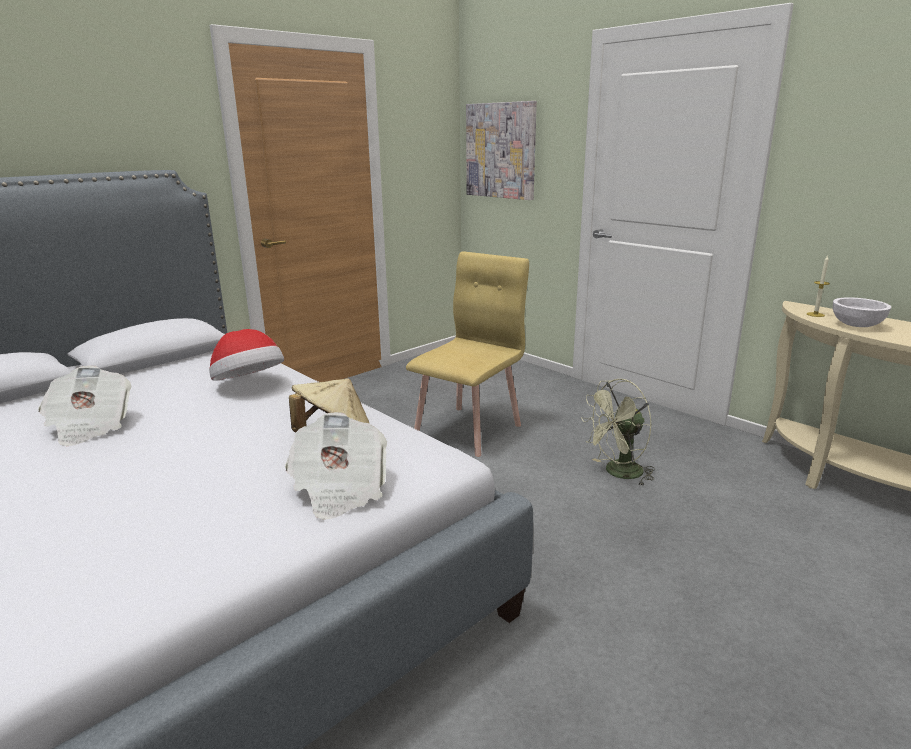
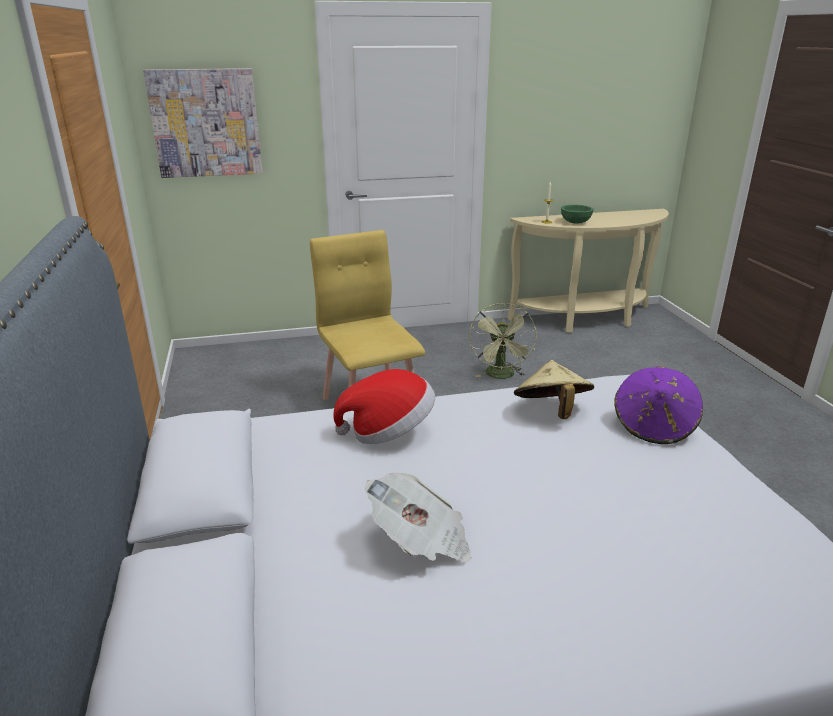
camera: 60 degrees left, 5 degrees up
newspaper [285,412,387,520] -> purple hat [614,366,703,444]
white bowl [833,297,891,327] -> green bowl [561,205,594,224]

